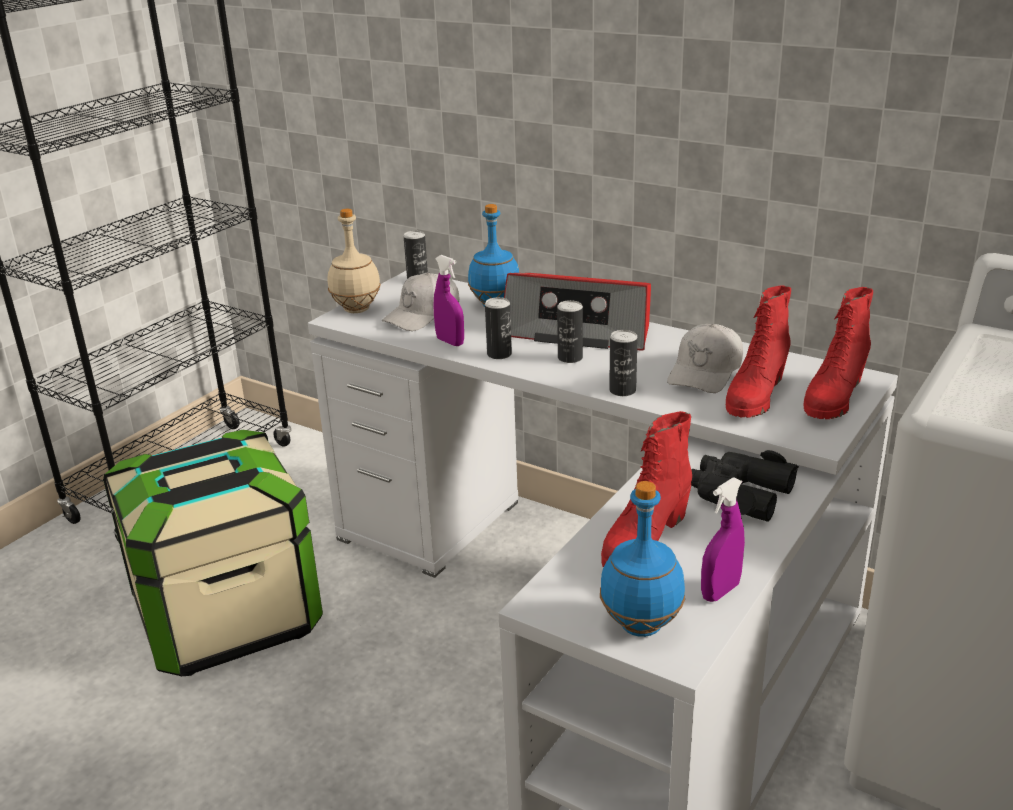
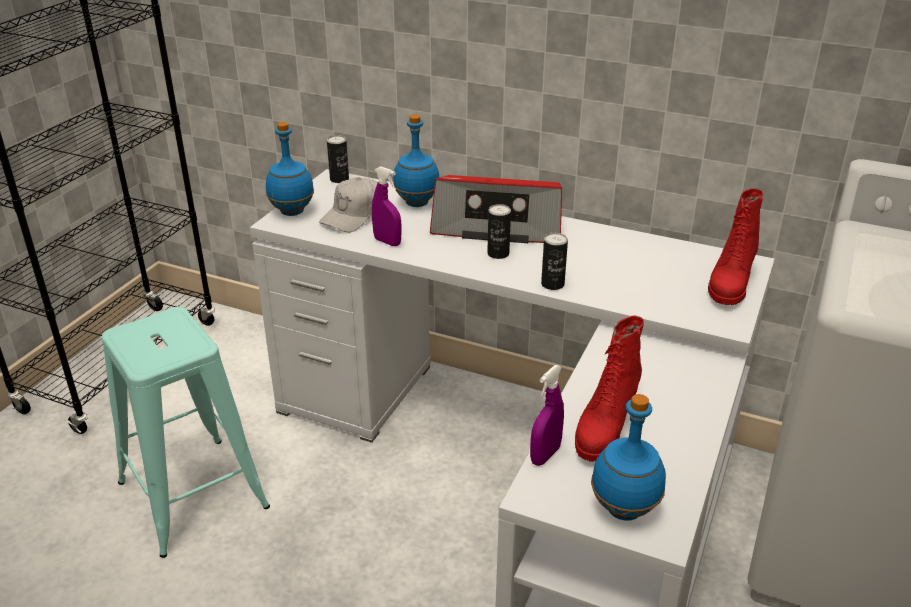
camera: 10 degrees left, 5 degrees up
storage box [103,430,323,676] -> turquoise stool [102,307,270,558]
beige bottle [327,209,381,313] -> blue bottle [266,122,314,216]
can [485,297,512,359] -> none
white cap [667,324,743,393] -> none
black binoculars [691,450,799,522] -> none
purple spray bottle [701,477,745,602] -> purple spray bottle moved to [530,365,564,466]
red boot [726,285,791,418] -> none

